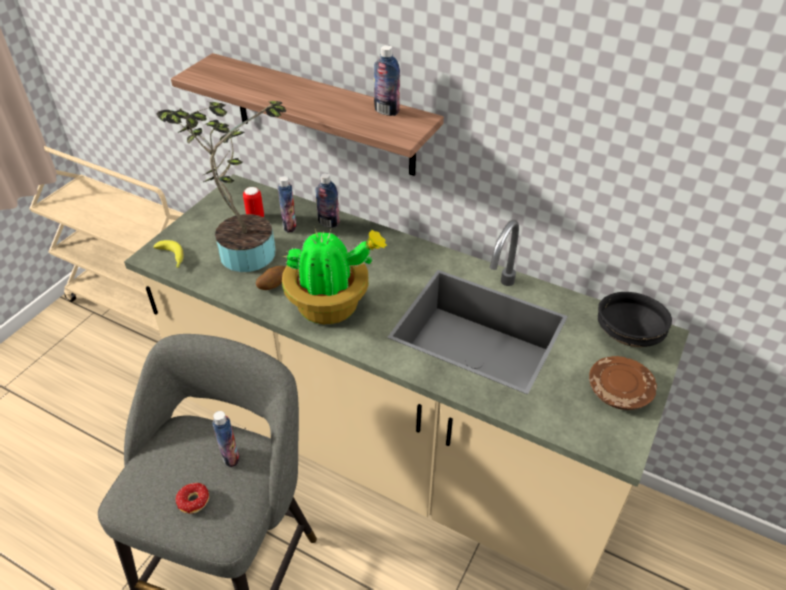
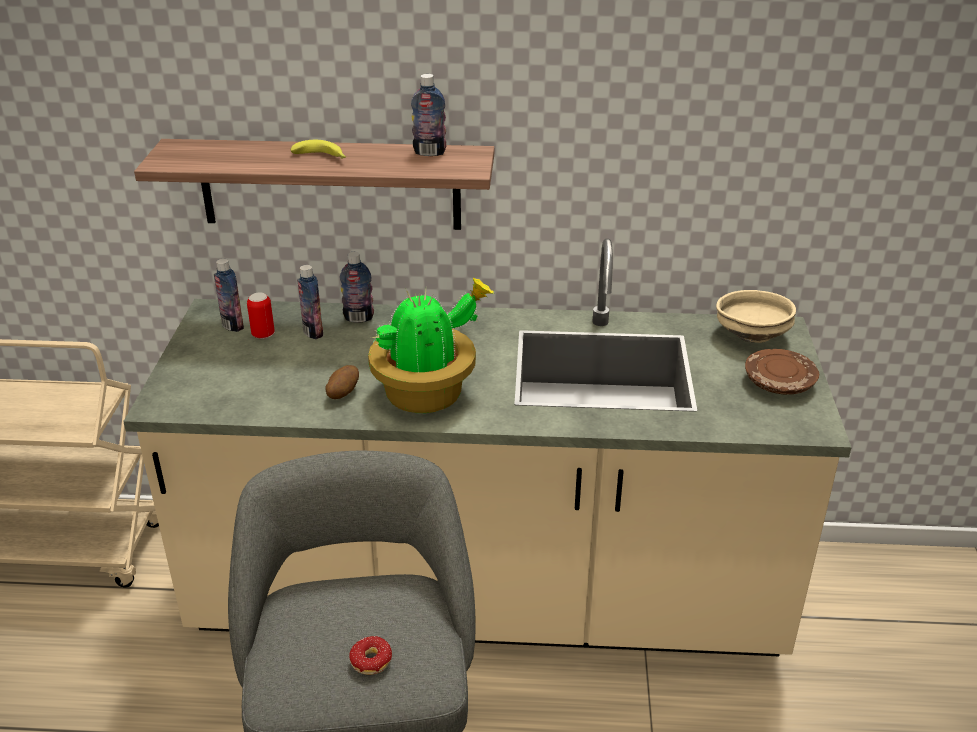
camera: 25 degrees left, 10 degrees down
banana [153,240,184,268] -> banana moved to [291,140,346,159]
potted plant [156,101,286,272] -> none
bottle [212,411,239,467] -> bottle moved to [214,259,244,332]
black bowl [598,292,672,347] -> beige bowl [716,290,796,343]

